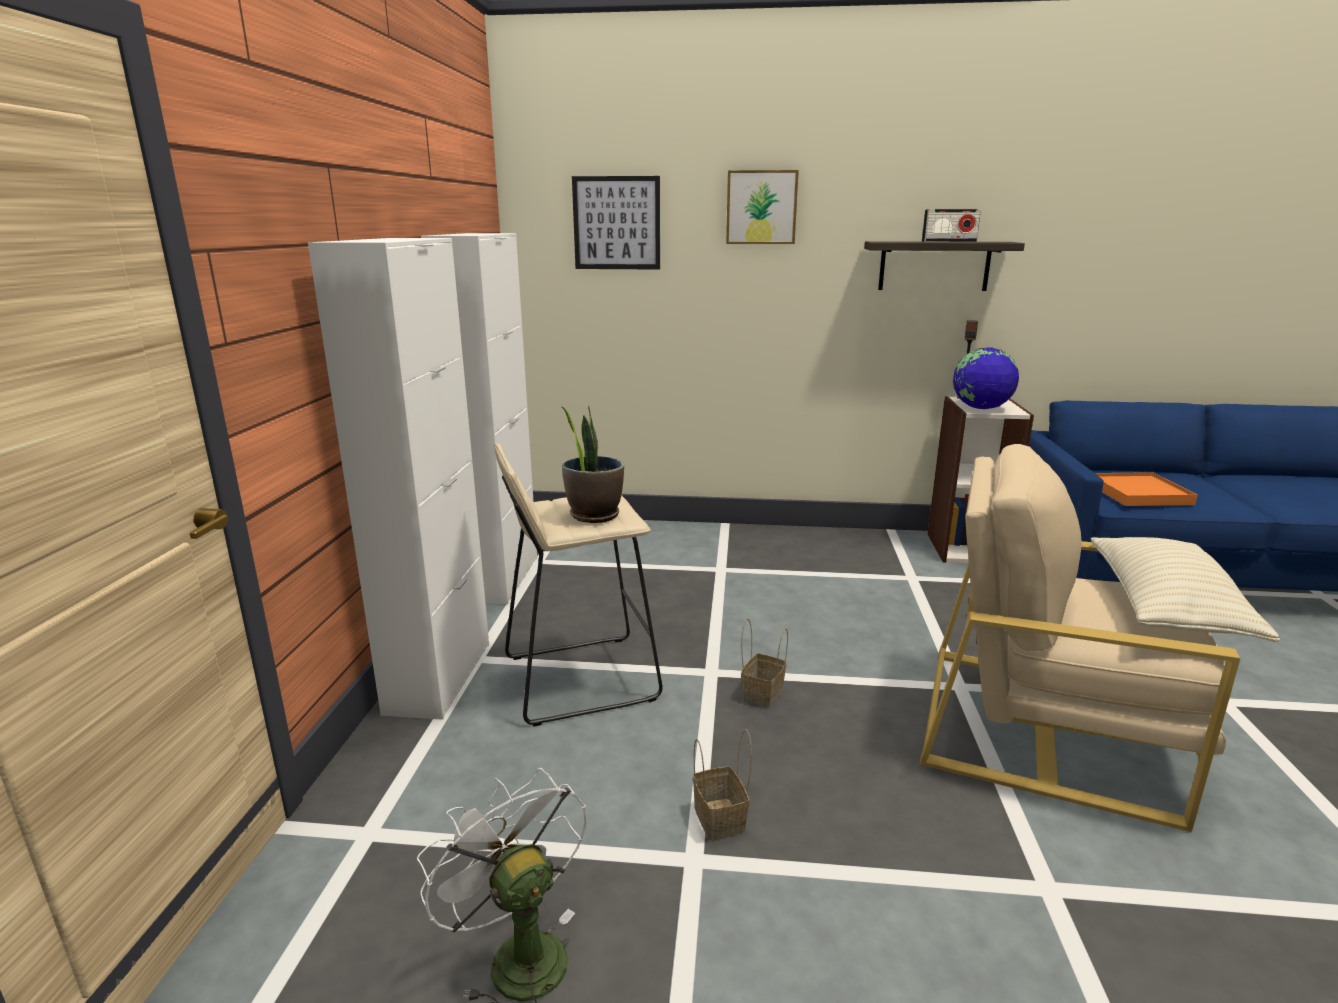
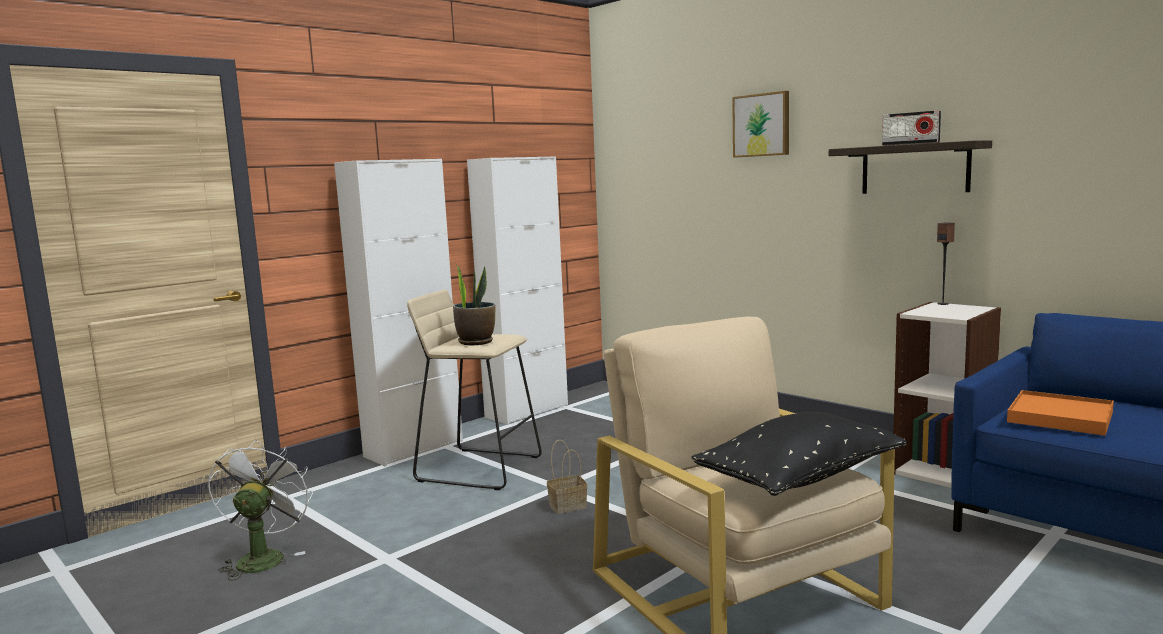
camera: 40 degrees right, 10 degrees down
picture [572,176,660,270] -> none
basket [693,729,752,840] -> none
globe [953,347,1019,409] -> none
beige pillow [1091,537,1280,642] -> black pillow [691,412,906,496]

